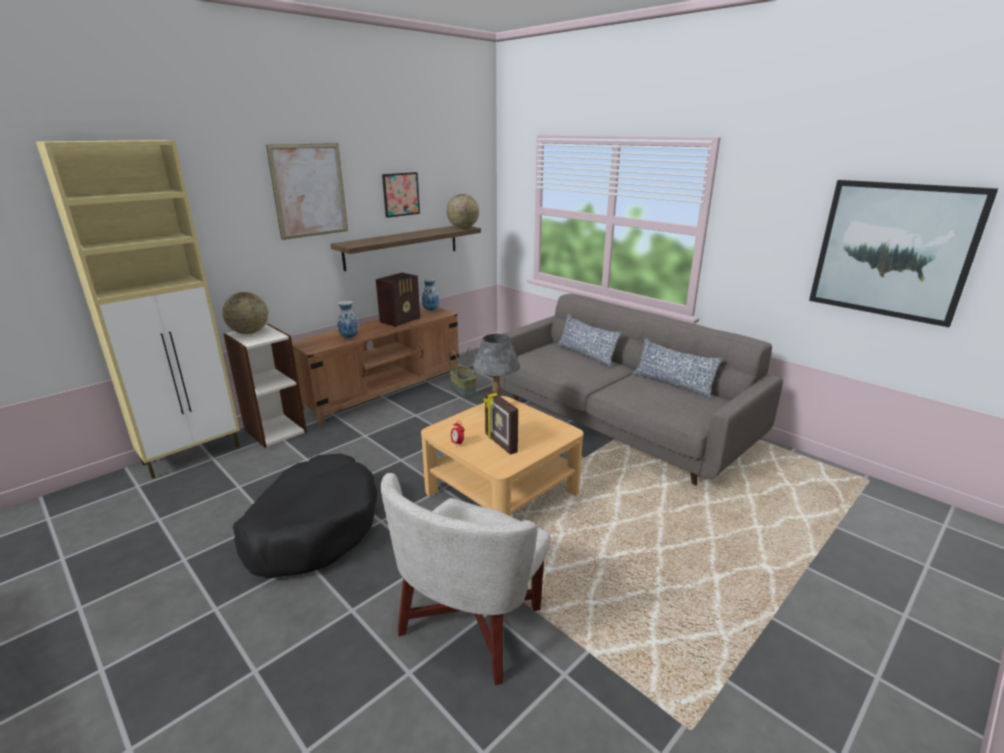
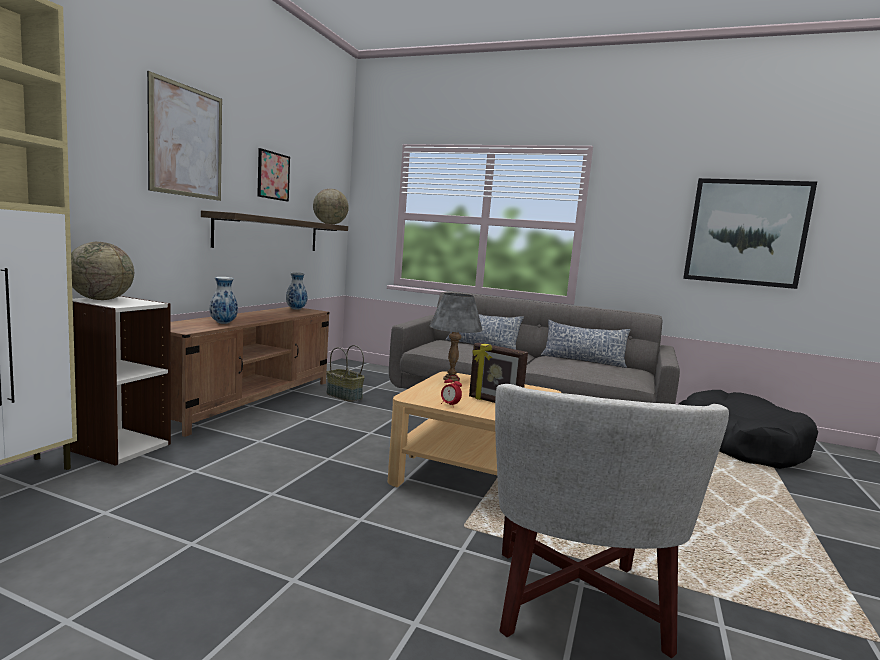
camera: 25 degrees left, 15 degrees down
black dog bed [233,453,378,578] -> black dog bed moved to [678,390,818,469]
radio [376,273,420,327] -> none

